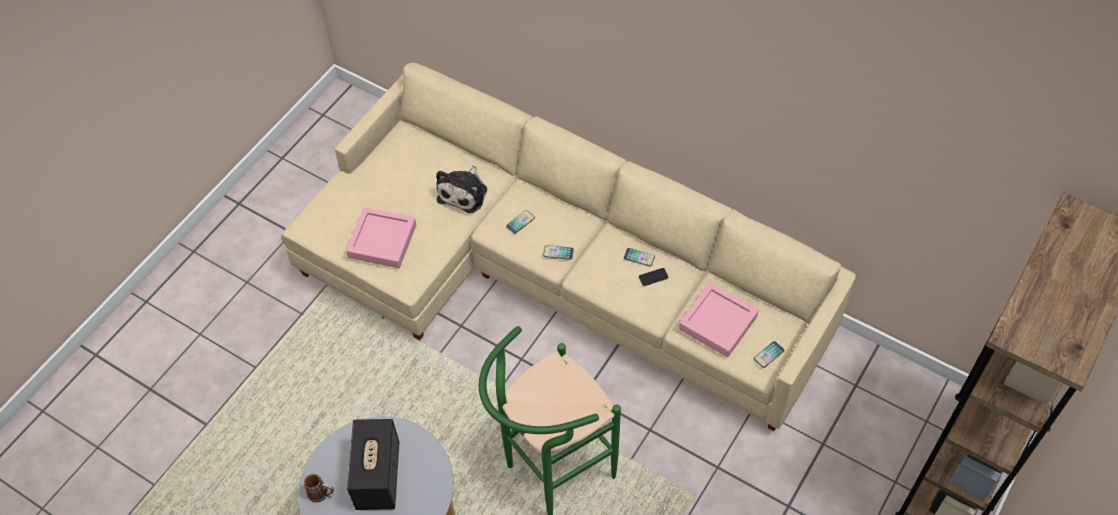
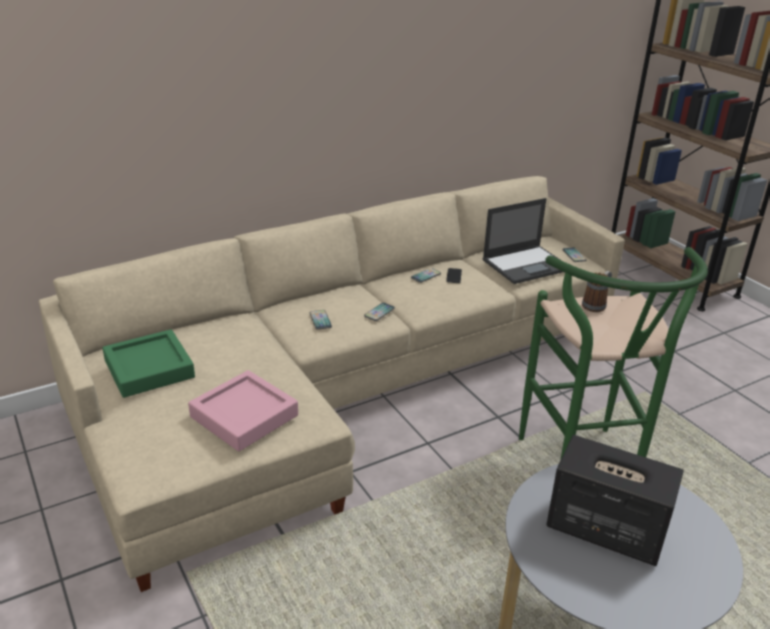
camera: 65 degrees left, 25 degrees down
mug [304,474,334,503] -> mug moved to [582,271,612,312]
plush toy [436,166,487,213] -> none
pink tray [679,283,758,357] -> laptop [483,198,563,284]
none -> green tray [103,329,195,398]

